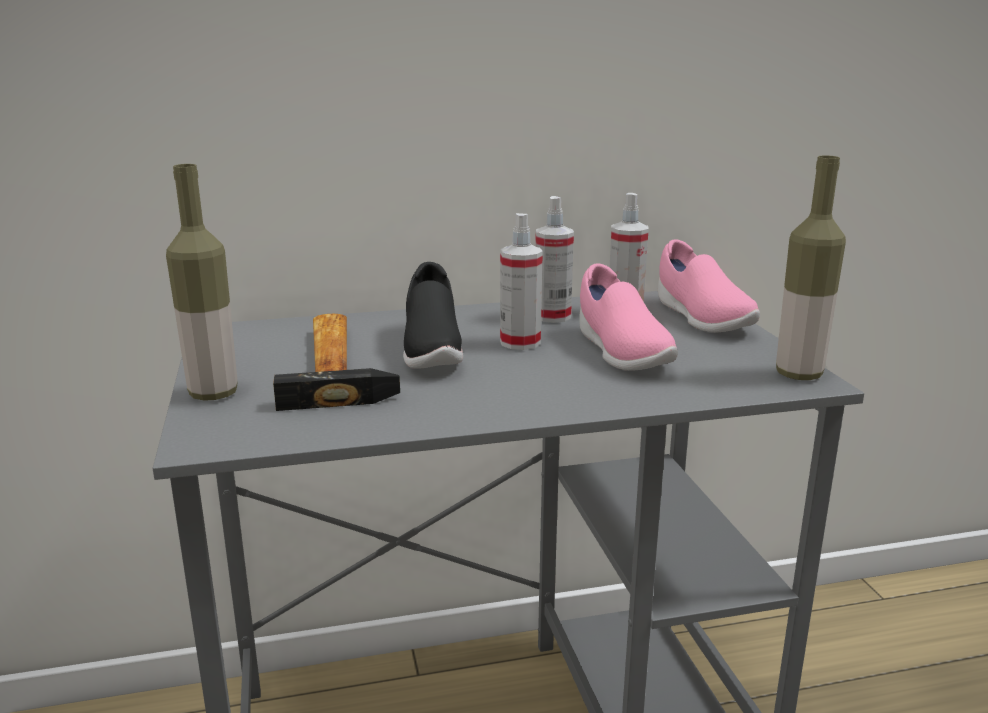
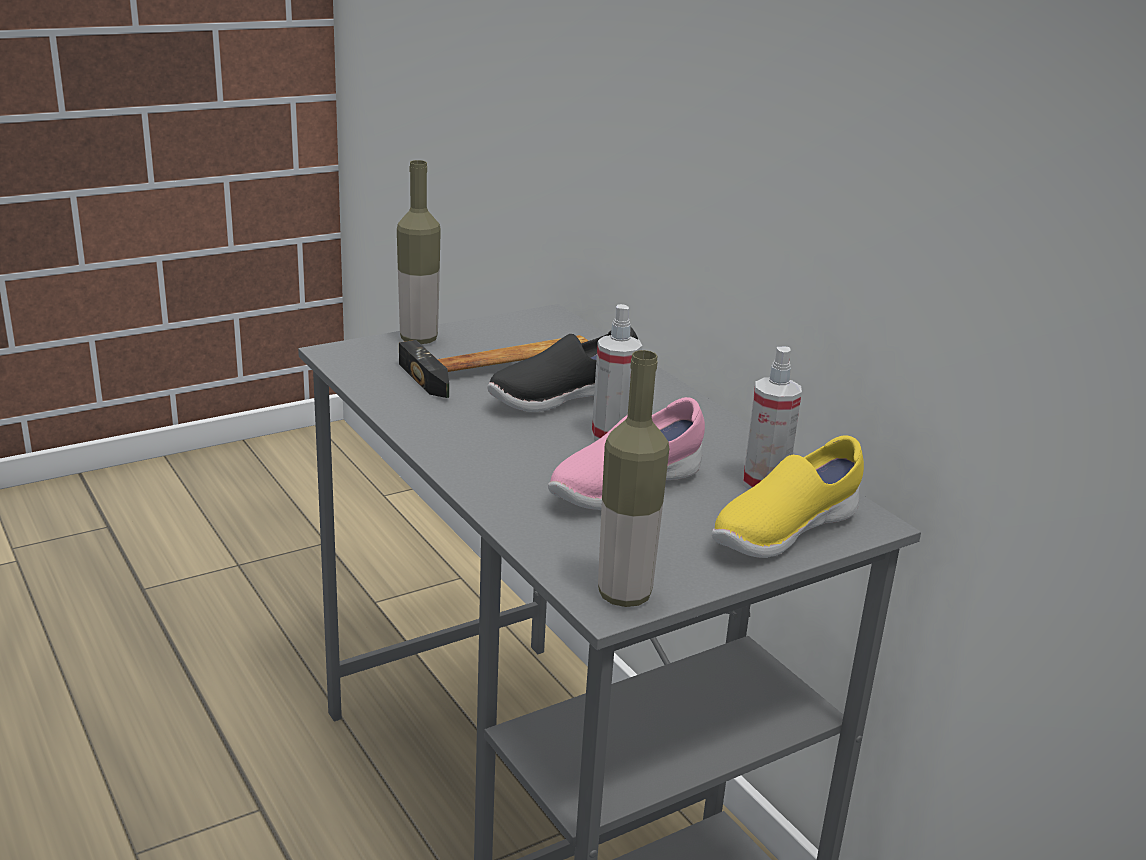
camera: 70 degrees right, 5 degrees up
spray bottle [535,196,574,323] -> none
pink shoe [658,239,760,333] -> yellow shoe [712,435,864,558]

